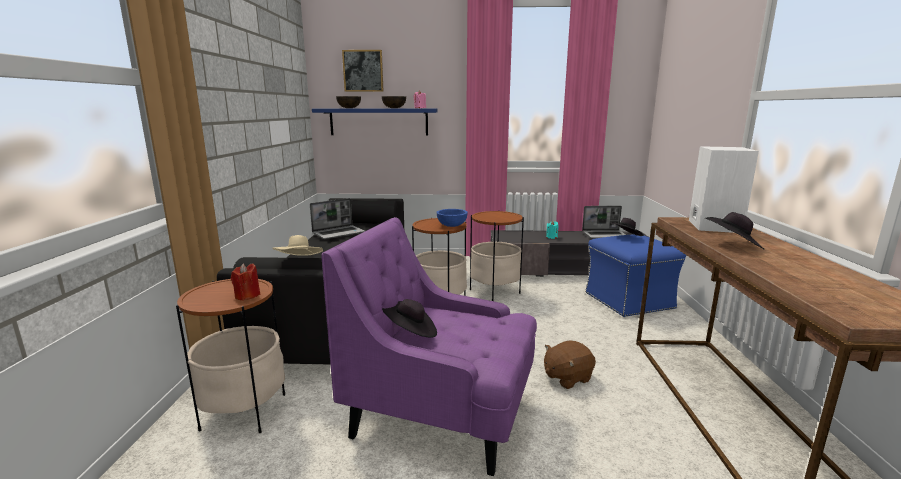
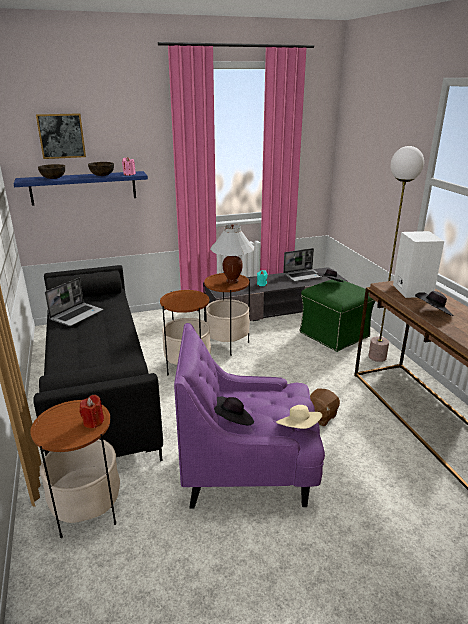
camera: 20 degrees left, 10 degrees up
beige hat [273,235,323,256] -> beige hat moved to [276,405,322,429]
blue bowl [436,209,468,227] -> none
blue ottoman [585,234,686,317] -> green ottoman [299,278,375,352]
none -> white table lamp [210,224,254,284]
none -> floor lamp [369,146,424,362]

